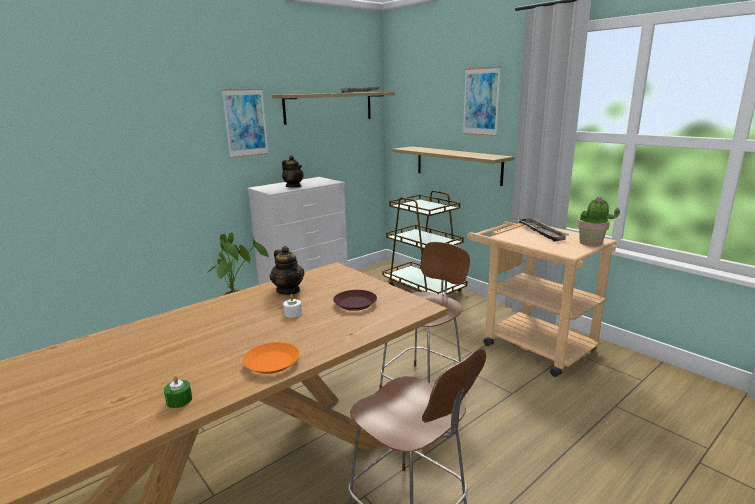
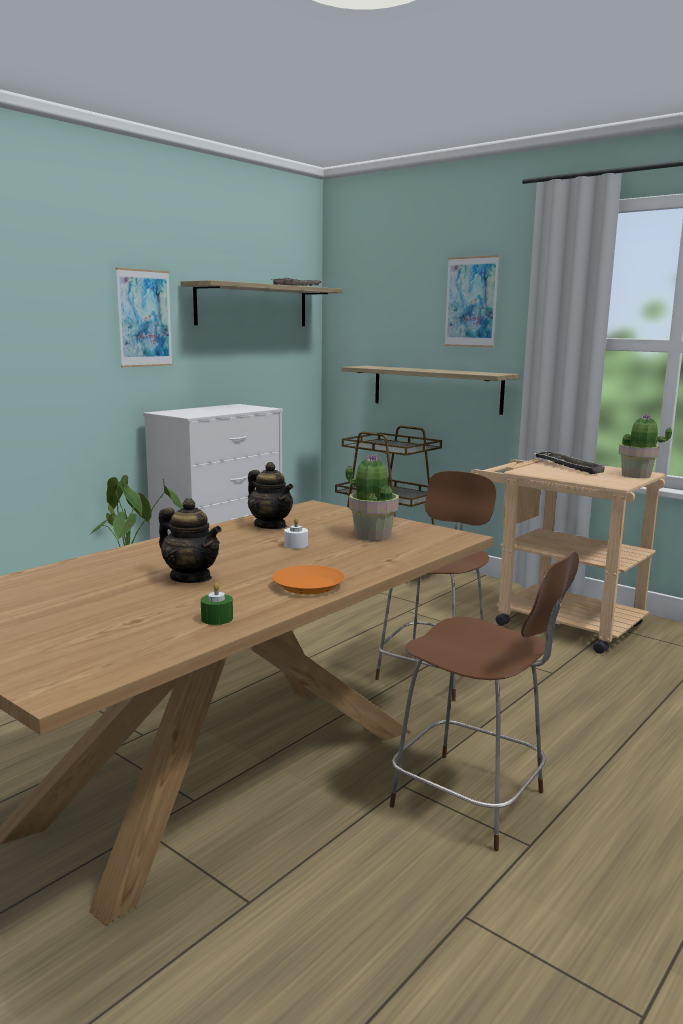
camera: 10 degrees left, 5 degrees down
teapot [282,156,304,188] -> teapot moved to [159,498,222,583]
brown plate [333,290,377,311] -> potted plant [346,454,399,541]

